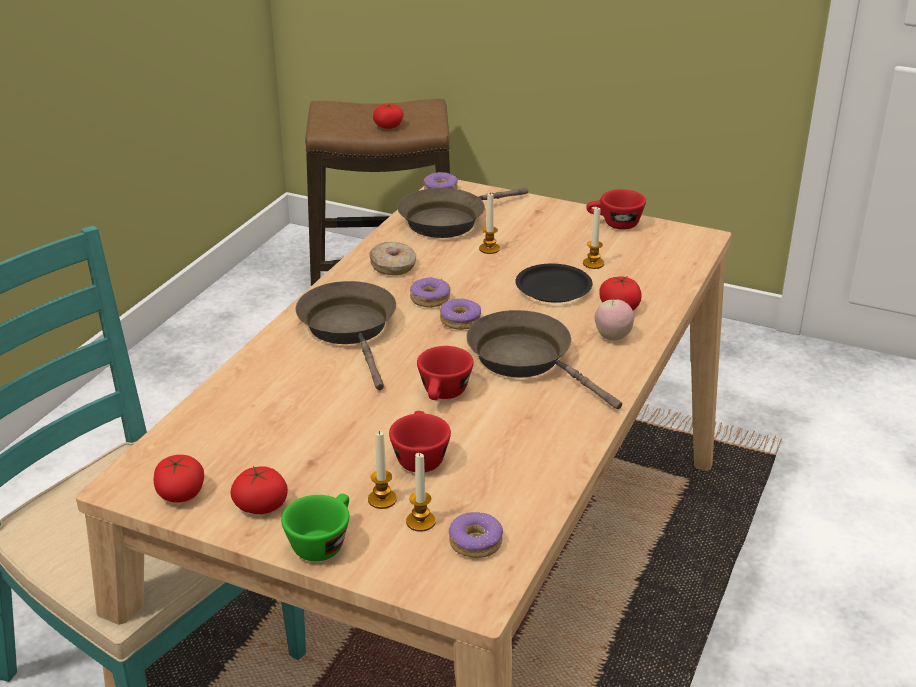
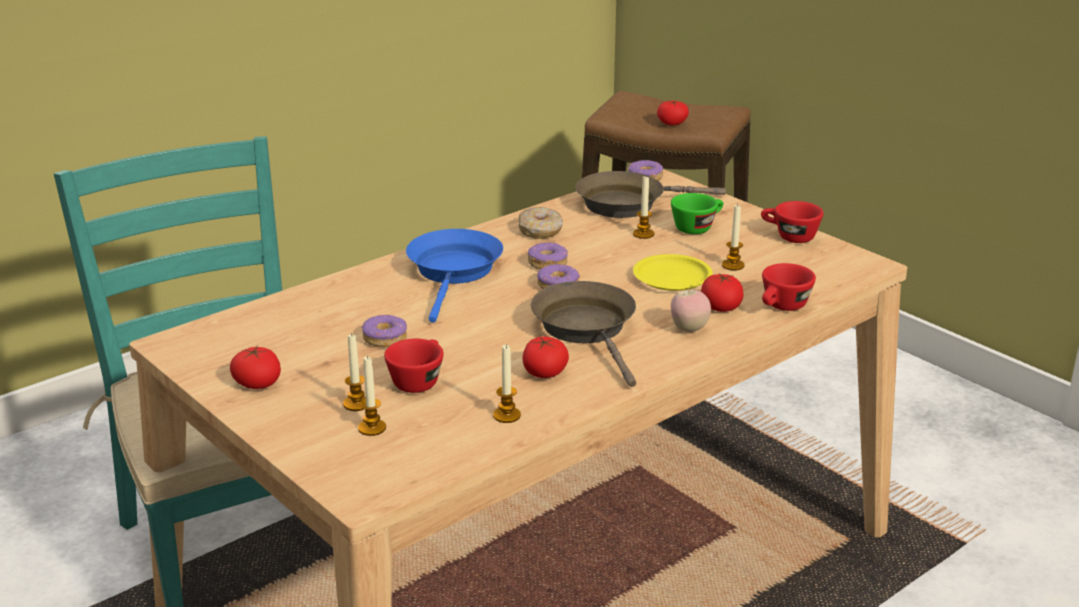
camera: 25 degrees right, 5 degrees down
tomato [154,455,204,503] -> tomato moved to [522,336,569,378]
green cup [281,494,349,561] -> green cup moved to [671,193,723,234]
brown frying pan [296,281,396,390] -> blue frying pan [406,229,503,323]
red cup [417,346,474,400] -> red cup moved to [762,263,816,311]
donut [449,512,503,558] -> donut moved to [362,315,407,347]
black plate [516,264,593,303] -> yellow plate [633,254,713,291]
none -> candle [493,345,521,423]

